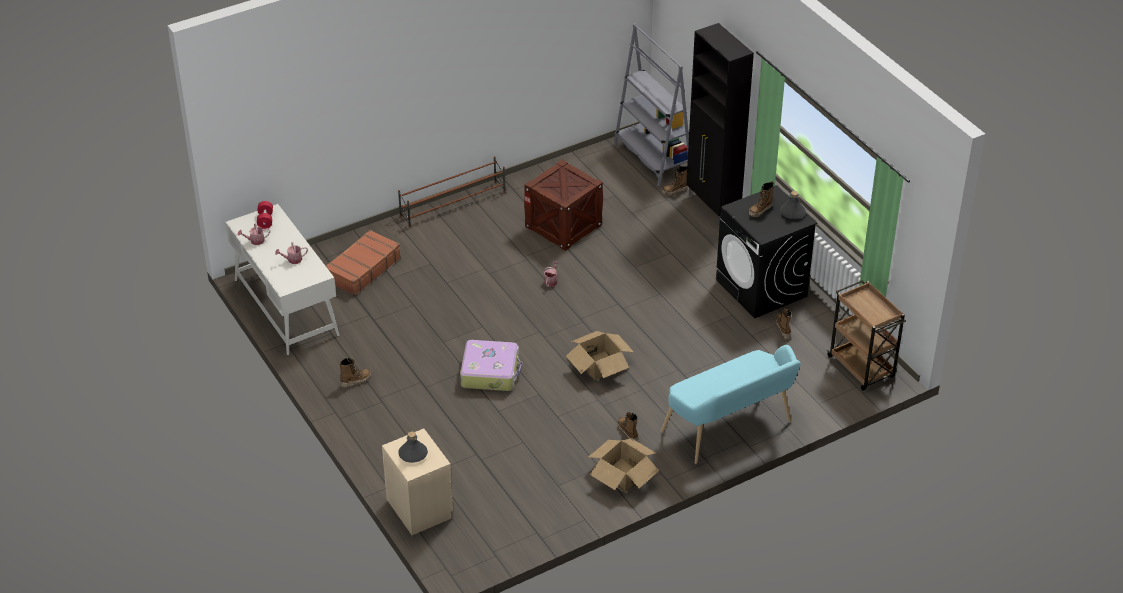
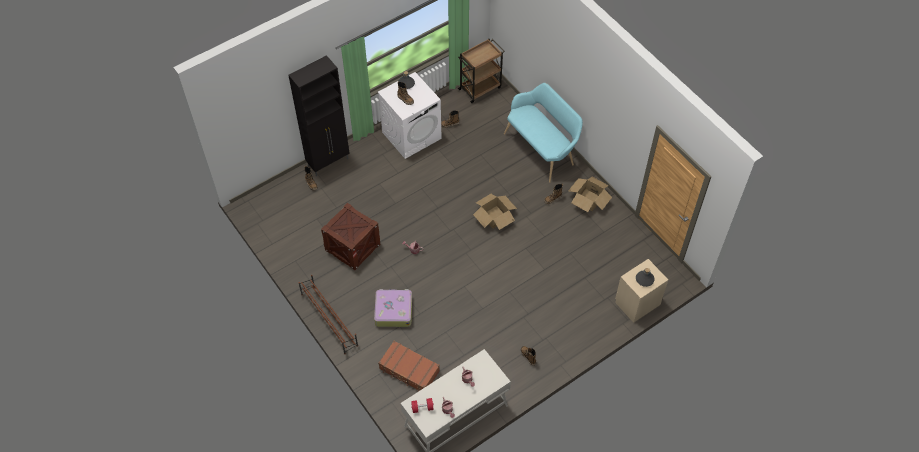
camera: 95 degrees left, 15 degrees up
suitcase [460,340,522,391] -> suitcase moved to [374,289,412,327]
grey bookcase [614,23,689,186] -> none
black washing machine [716,185,818,318] -> white washing machine [378,72,442,159]

